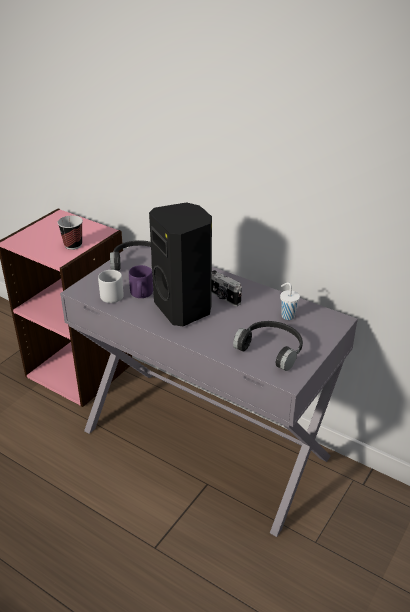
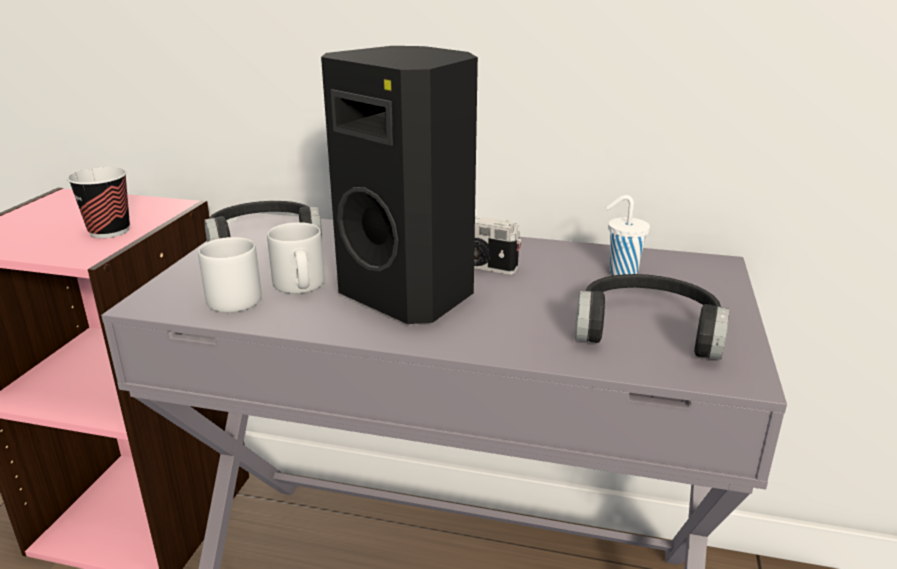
camera: 20 degrees left, 10 degrees down
purple mug [129,265,153,298] -> grey mug [267,222,325,294]

